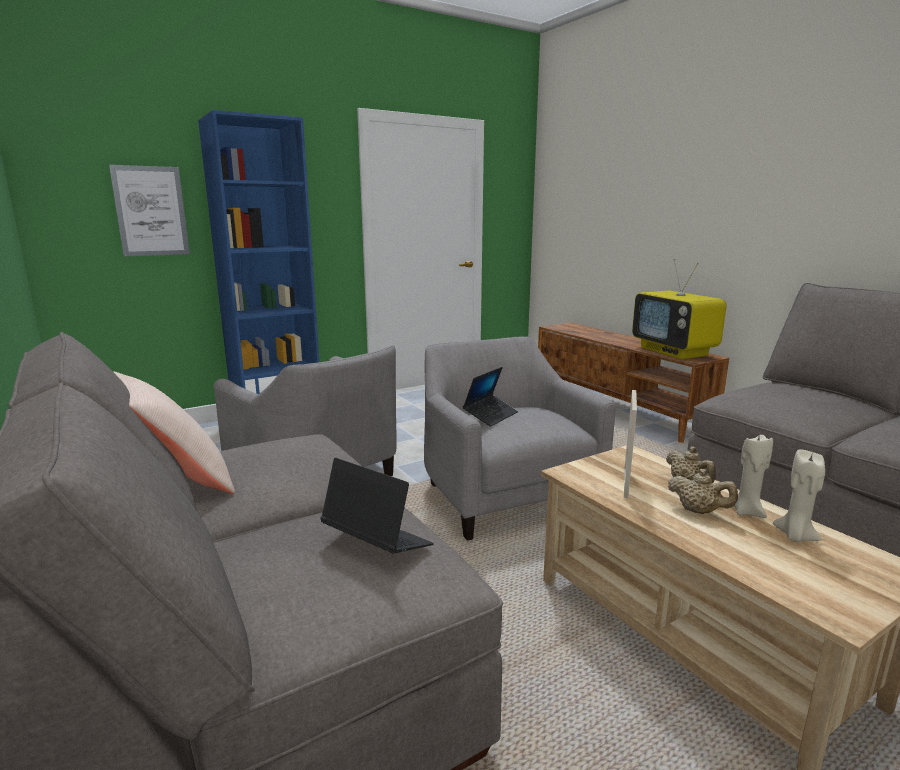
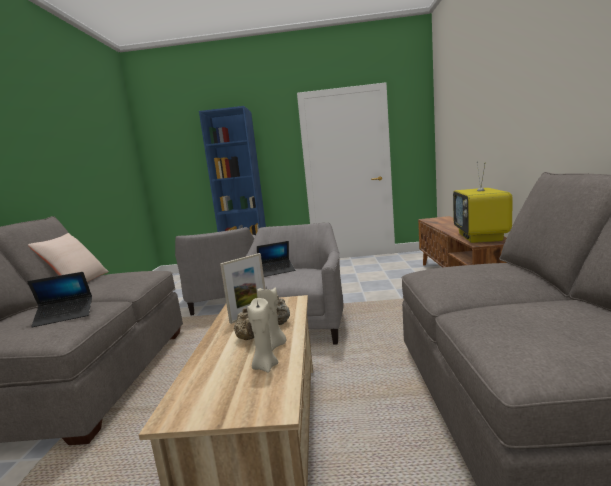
camera: 35 degrees right, 5 degrees down
picture [109,165,190,257] -> none
laptop [320,458,434,554] -> laptop turned 90 degrees clockwise [27,272,92,327]

